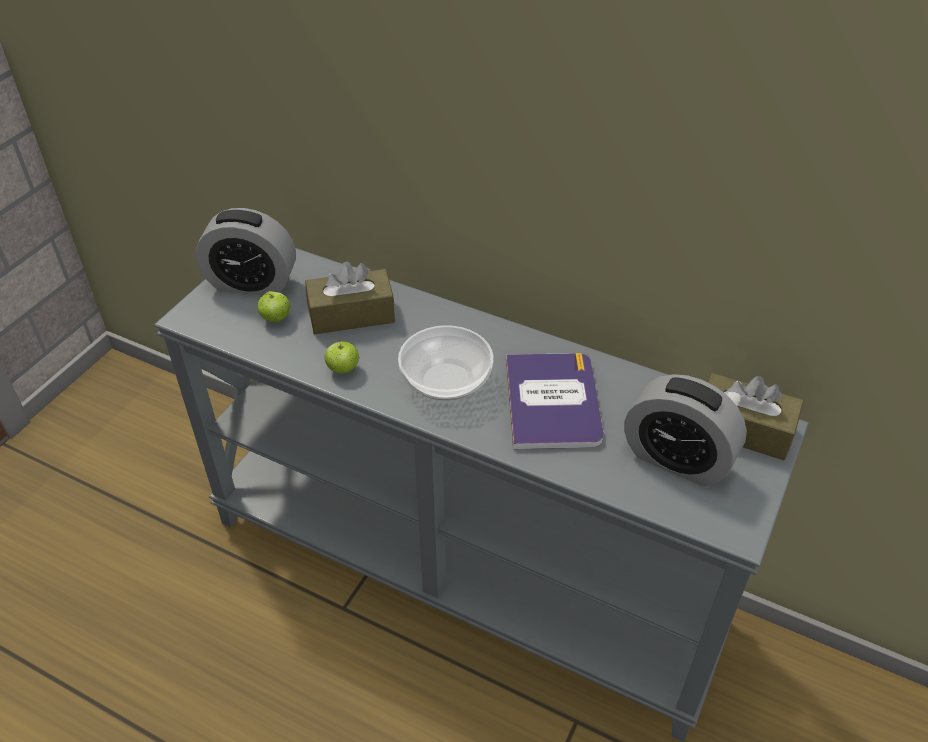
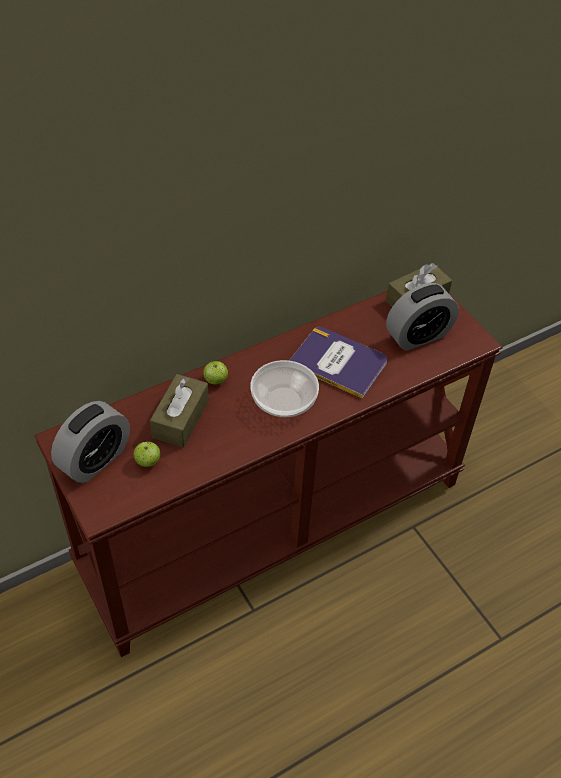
camera: 60 degrees left, 5 degrees up
grey console table [154,248,809,742] -> brown console table [35,291,503,657]
apple [325,338,359,374] -> apple moved to [203,361,228,385]

